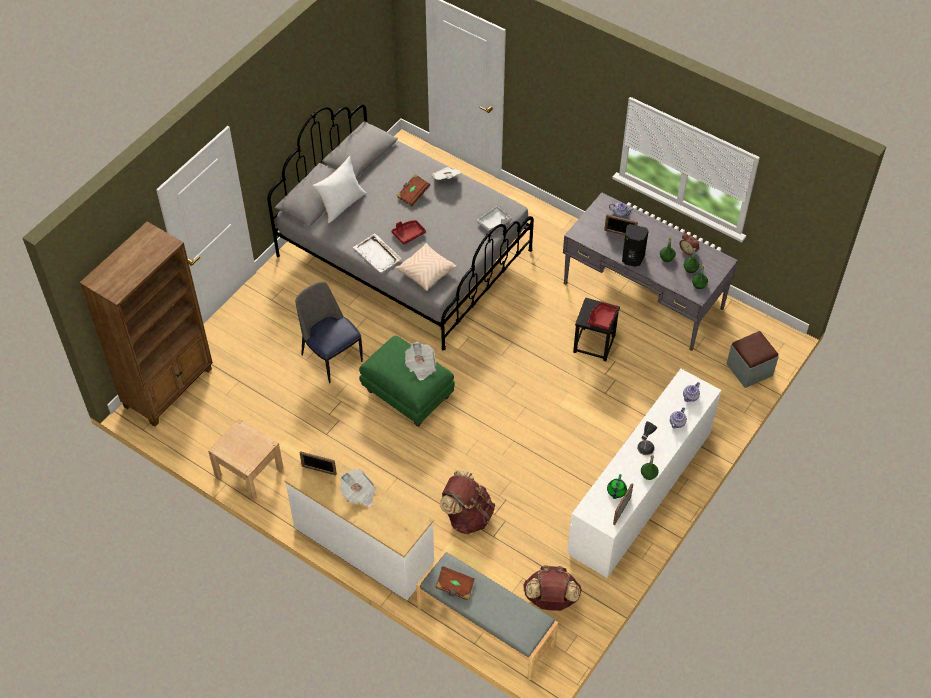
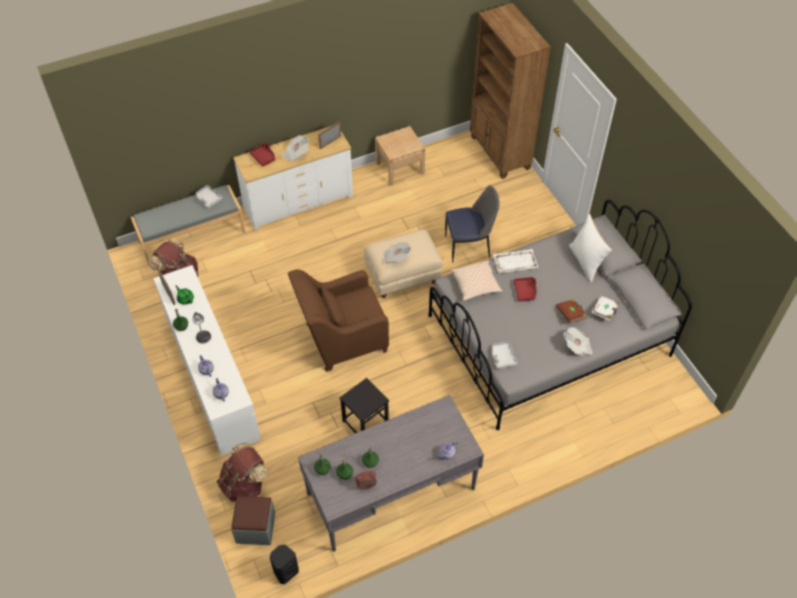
camera: 120 degrees right, 0 degrees up
green ottoman [359,335,455,427] -> beige ottoman [364,230,443,298]
brown book [435,566,475,600] -> grey tray [196,185,222,208]
brown backpack [440,471,495,535] -> brown backpack moved to [217,443,268,502]
red tray [588,302,617,330] -> red tray moved to [250,143,275,167]
picture frame [604,214,638,235] -> none
black speaker [622,224,649,267] -> black speaker moved to [270,545,299,584]
none -> brown armchair [288,270,389,372]
none -> white book [592,296,619,321]

